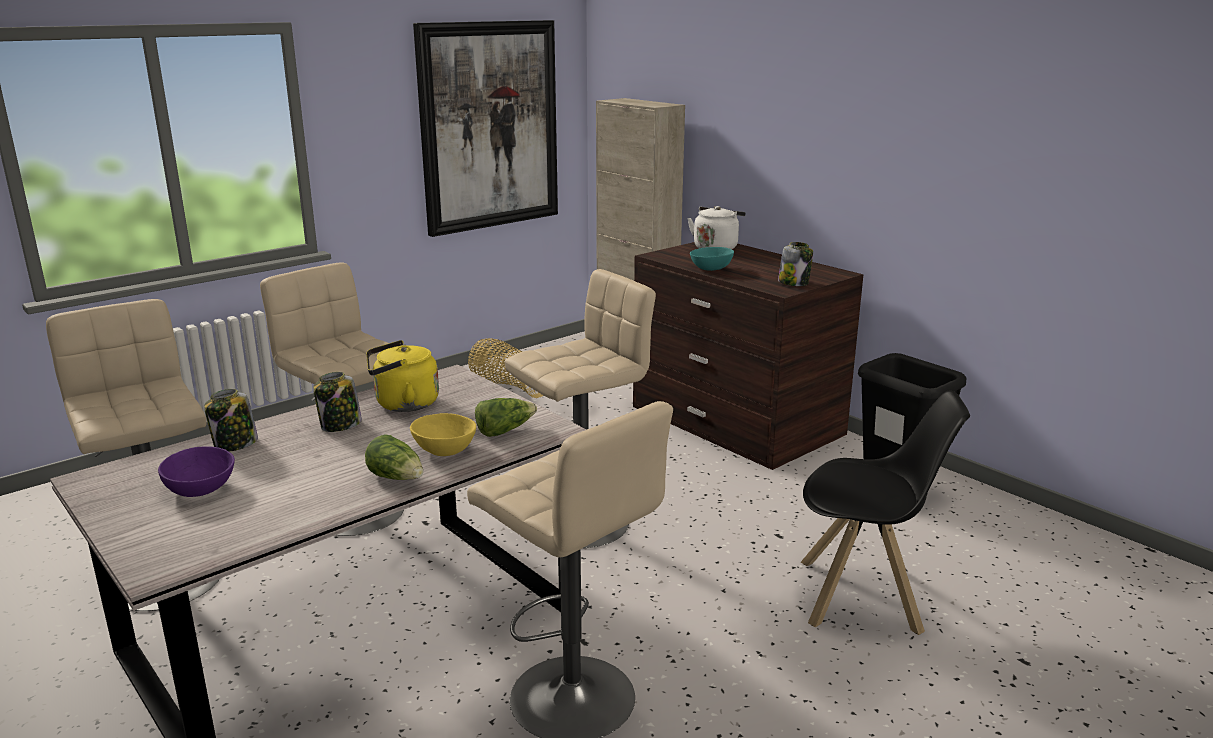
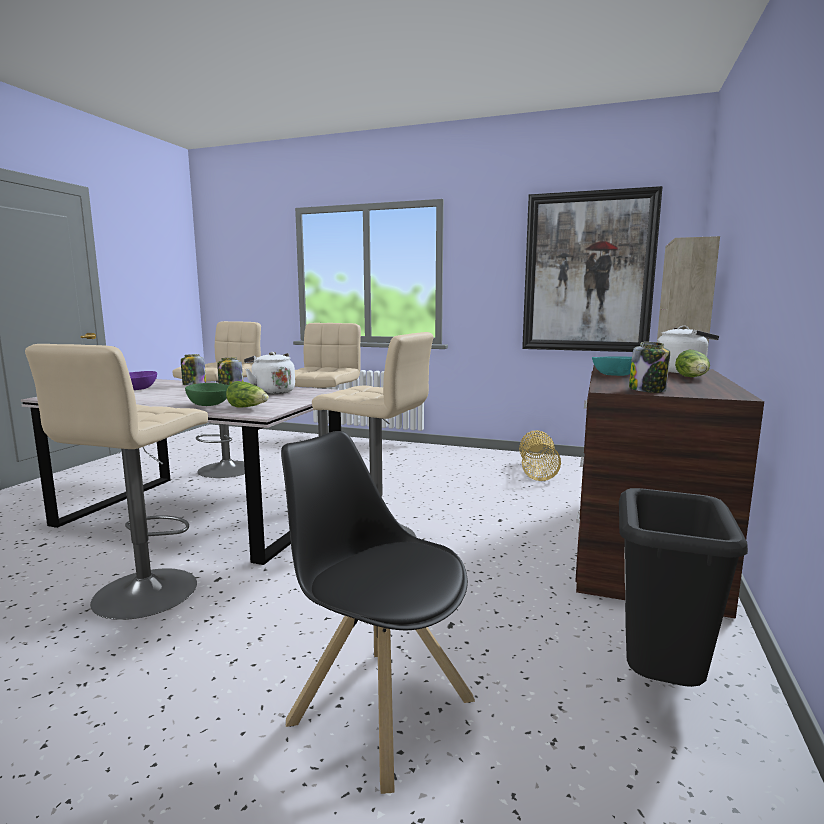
camera: 60 degrees right, 10 degrees down
lettuce [365,434,423,480] -> lettuce moved to [675,350,710,377]
yellow kettle [366,340,439,412] -> white kettle [244,352,295,394]
yellow bowl [410,413,476,456] -> green bowl [185,383,229,406]
black chair [801,390,970,635] -> black chair turned 150 degrees clockwise [281,431,475,794]

